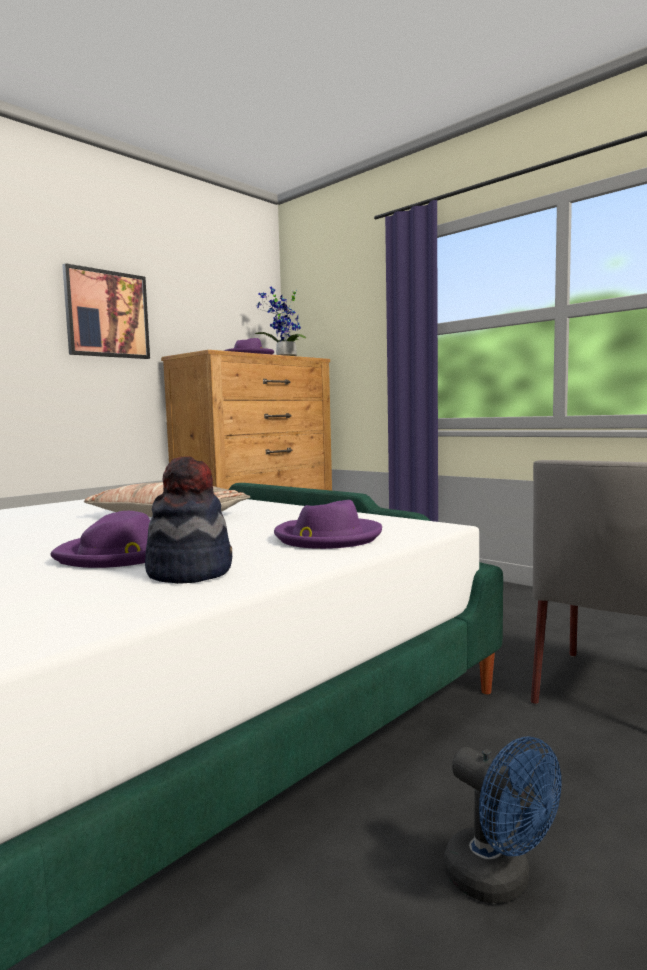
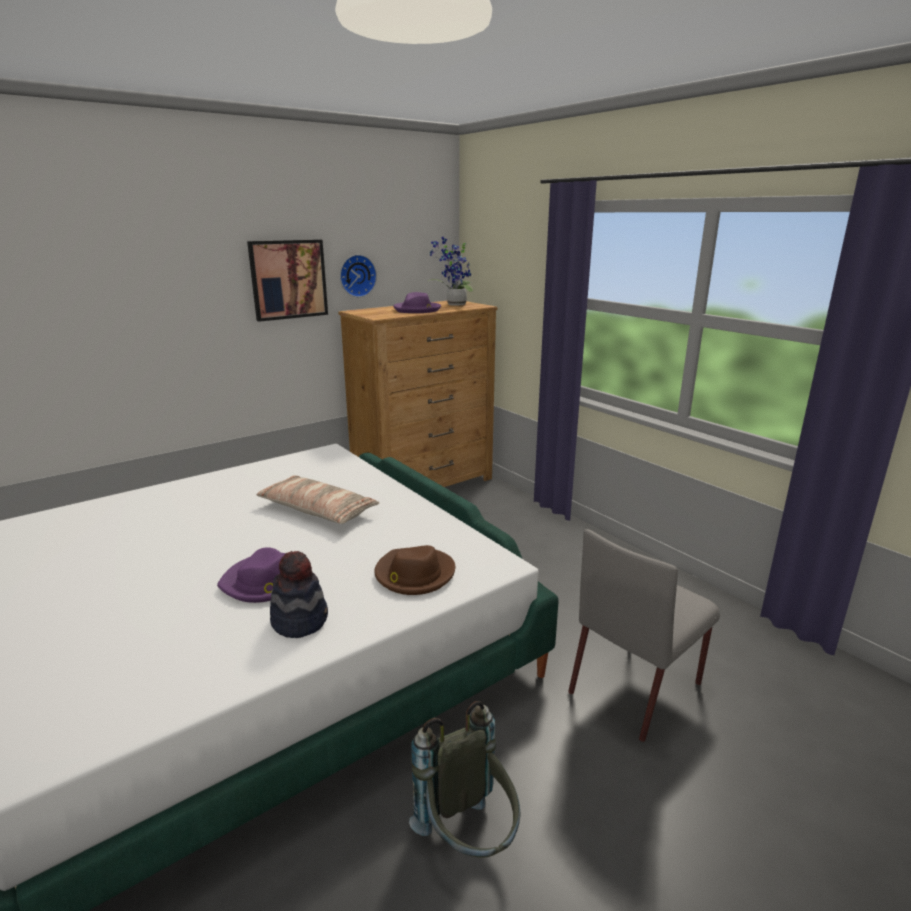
camera: 10 degrees right, 15 degrees up
purple hat [274,500,382,549] -> brown hat [374,545,455,595]
blue fan [444,736,562,903] -> grey backpack [409,701,520,858]
none -> wall clock [340,255,377,297]

